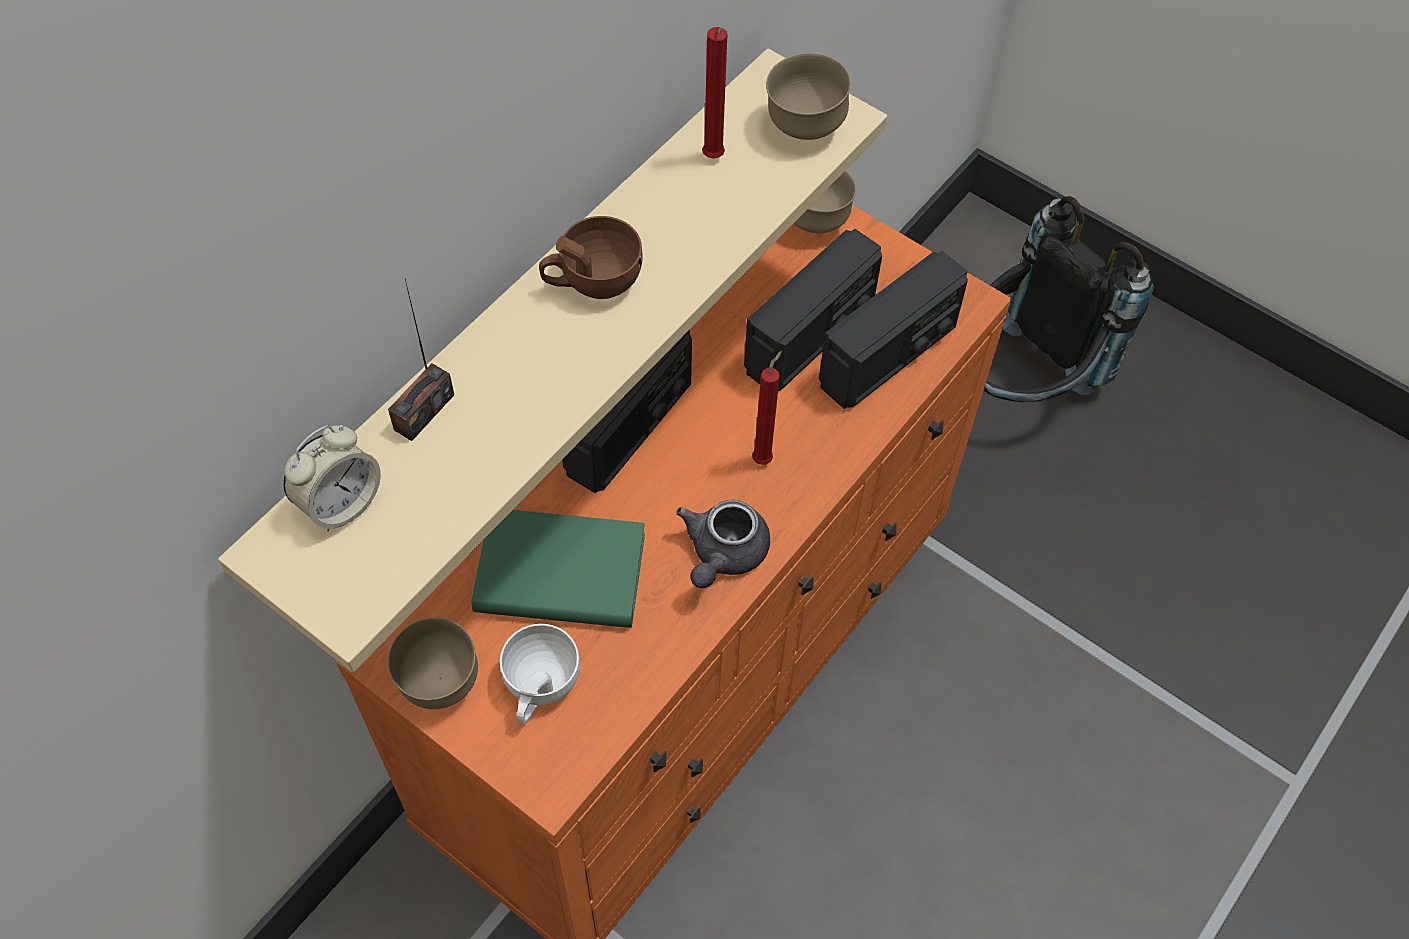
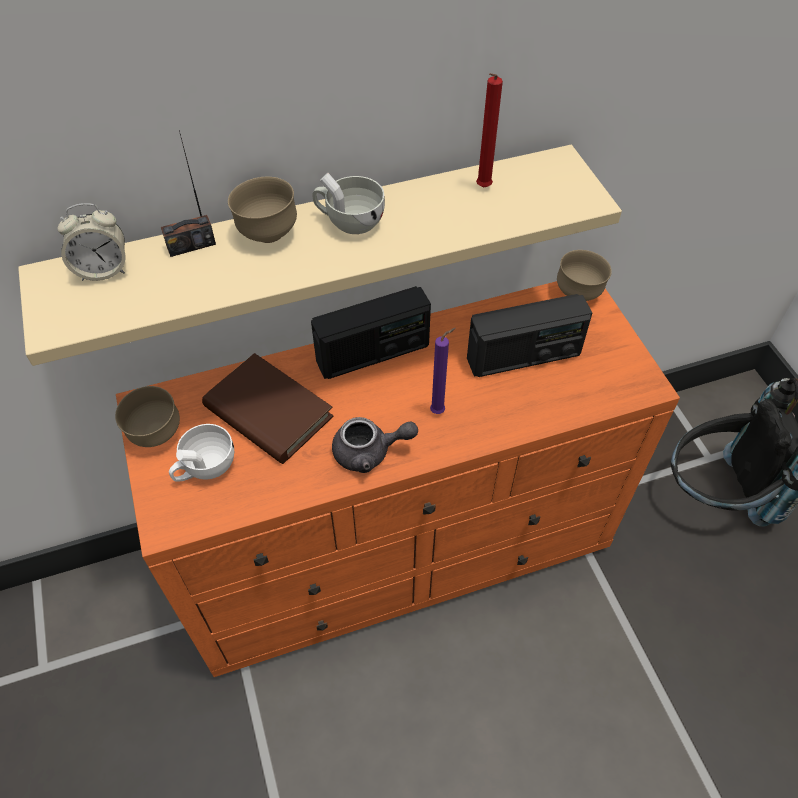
camera: 35 degrees right, 5 degrees down
green book [472,510,645,628] -> brown book [202,353,333,464]
brown cup [539,216,643,299] -> white cup [312,173,385,234]
grey teapot [676,500,770,588] -> grey teapot turned 150 degrees counterclockwise [332,417,418,473]
red candle [752,351,782,465] -> purple candle [430,328,456,414]
brown bowl [766,53,851,140] -> brown bowl moved to [228,177,297,243]
radio [819,251,968,409] -> none

